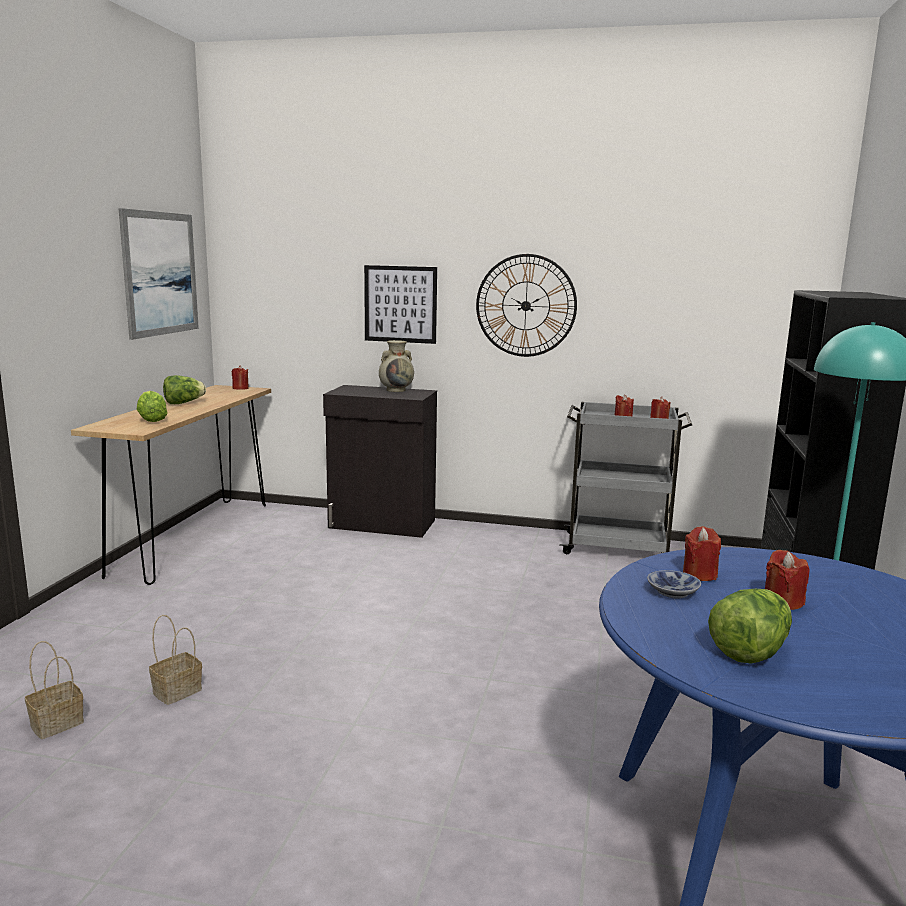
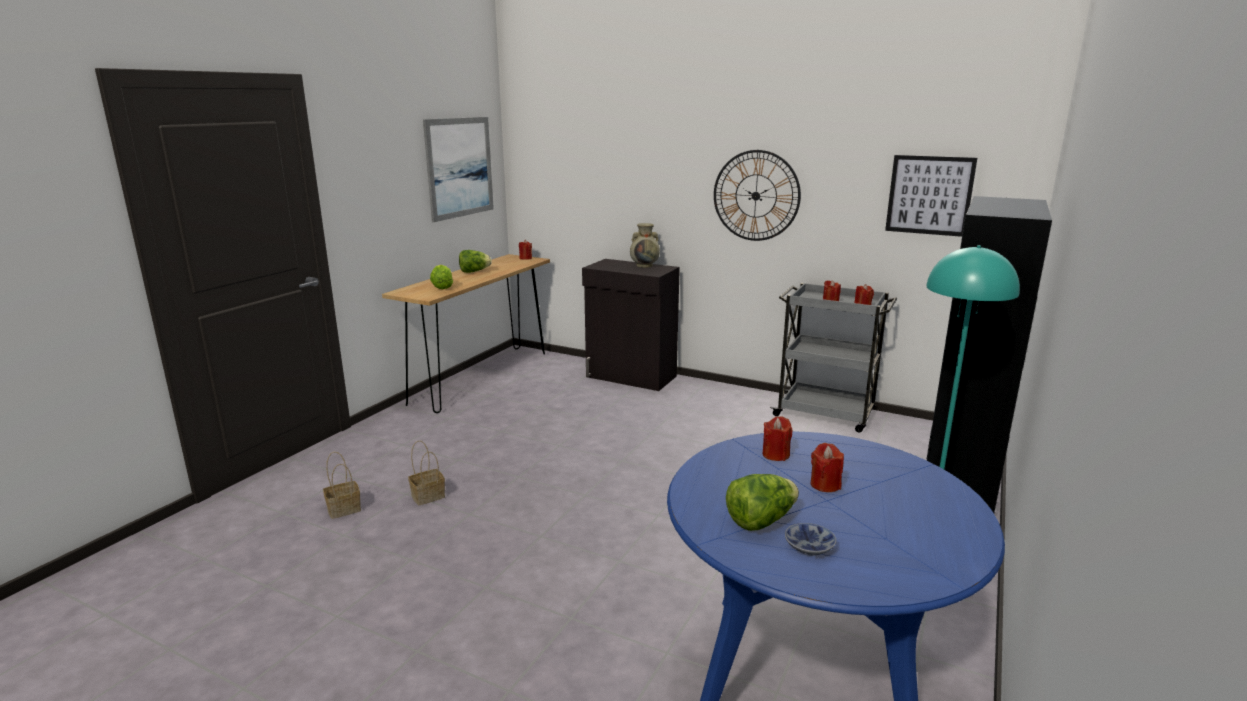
camera: 15 degrees right, 5 degrees up
picture [364,265,437,344] -> picture moved to [885,155,977,237]
bowl [647,570,701,599] -> bowl moved to [785,523,836,556]

